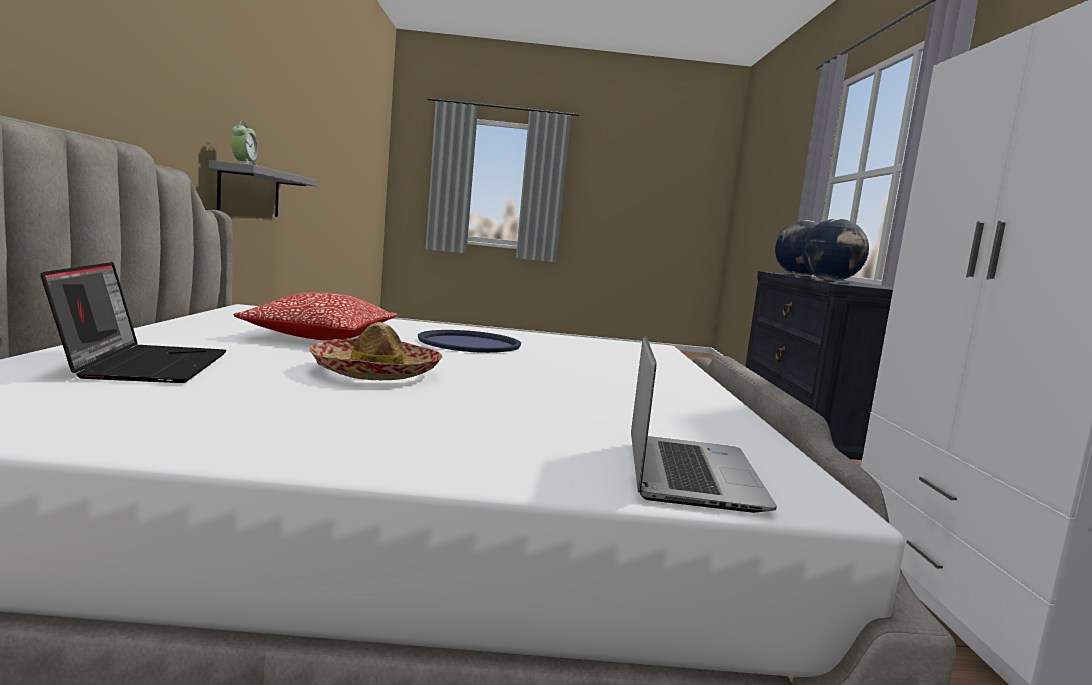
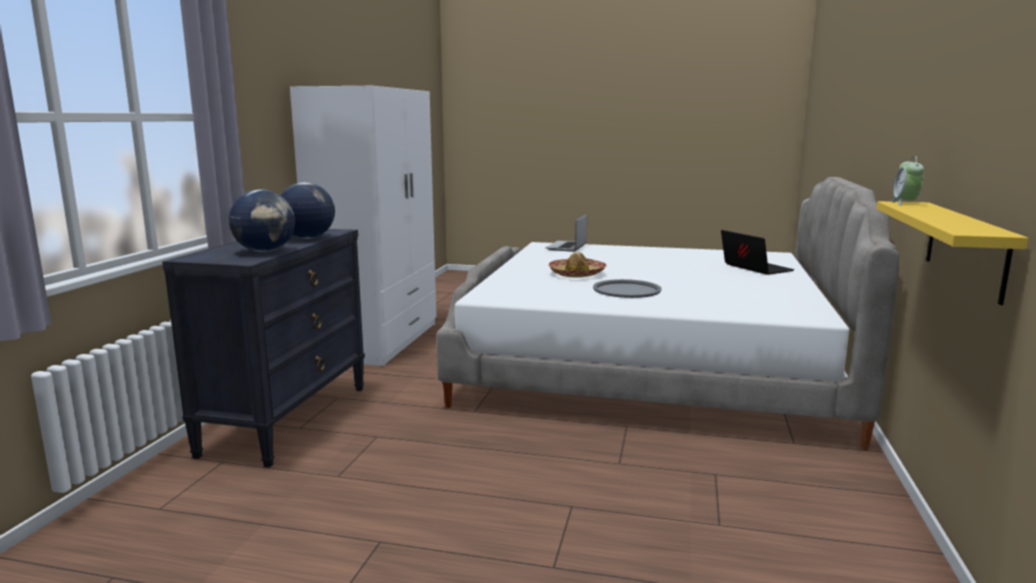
camera: 165 degrees left, 5 degrees up
laptop [40,262,226,383] -> laptop turned 150 degrees clockwise [721,230,794,275]
grey shelf [209,160,318,217] -> yellow shelf [877,201,1028,305]
pillow [233,292,397,341] -> none
hat [309,322,443,381] -> hat moved to [548,252,607,277]
blue tray [418,330,521,353] -> grey tray [593,279,662,298]

